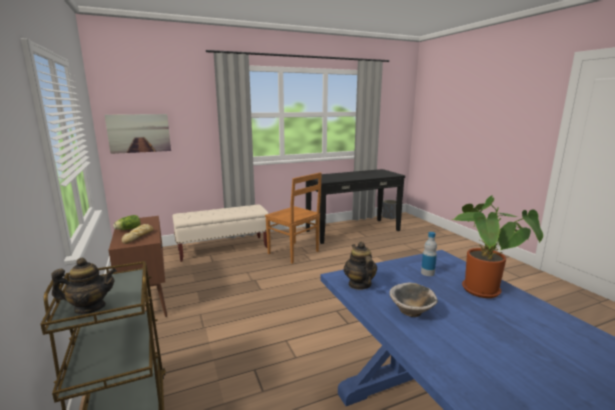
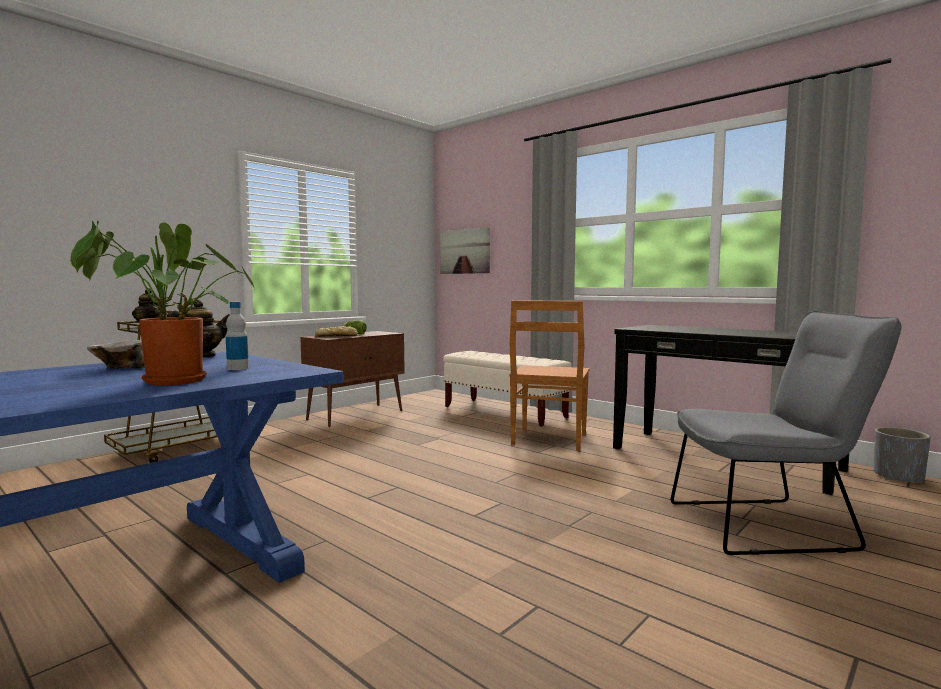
camera: 65 degrees right, 10 degrees down
none -> grey chair [671,311,902,555]

